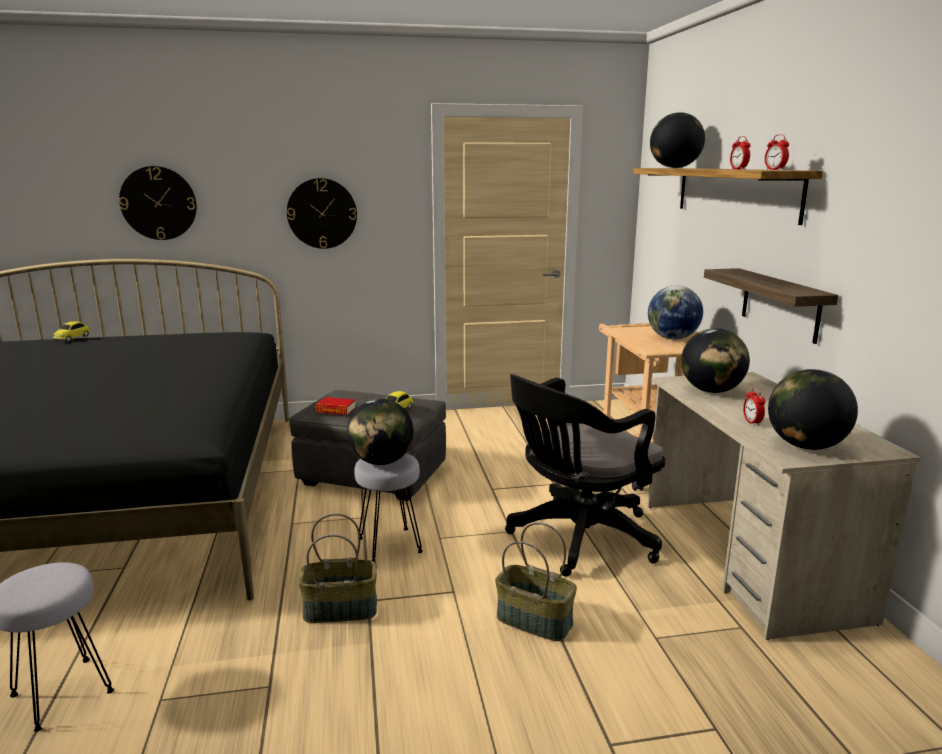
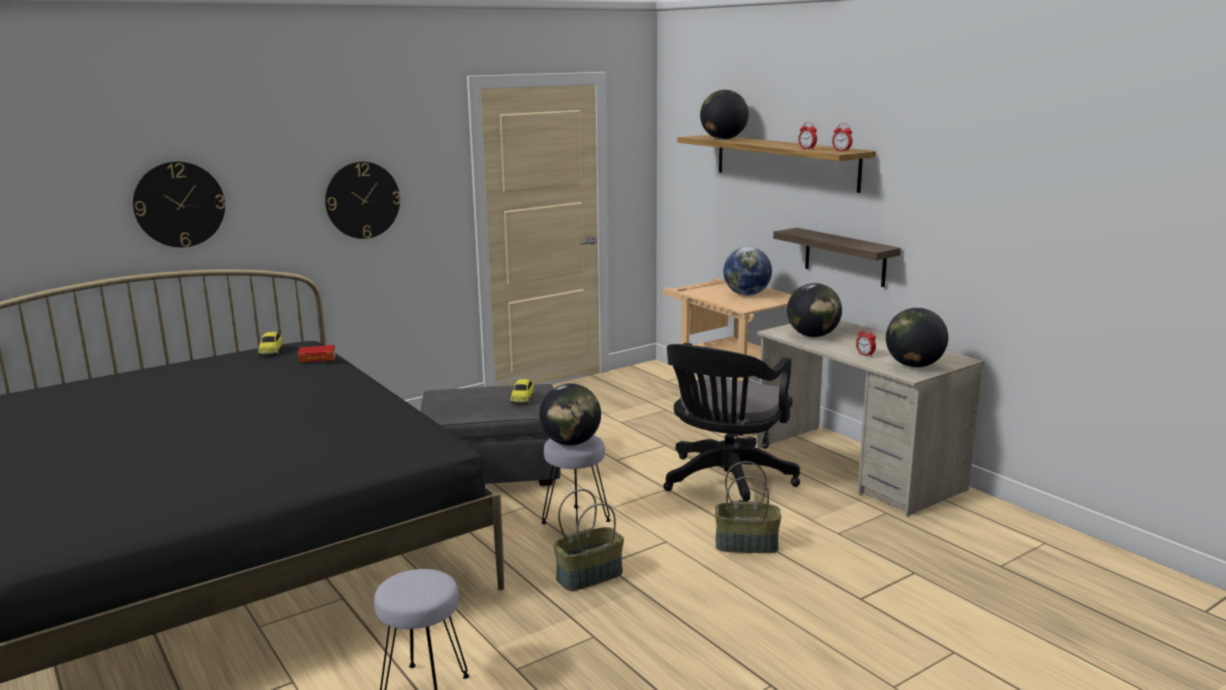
camera: 25 degrees left, 0 degrees up
toy car [53,321,90,342] -> toy car moved to [258,332,283,356]
book [315,397,356,415] -> book moved to [298,345,336,363]

